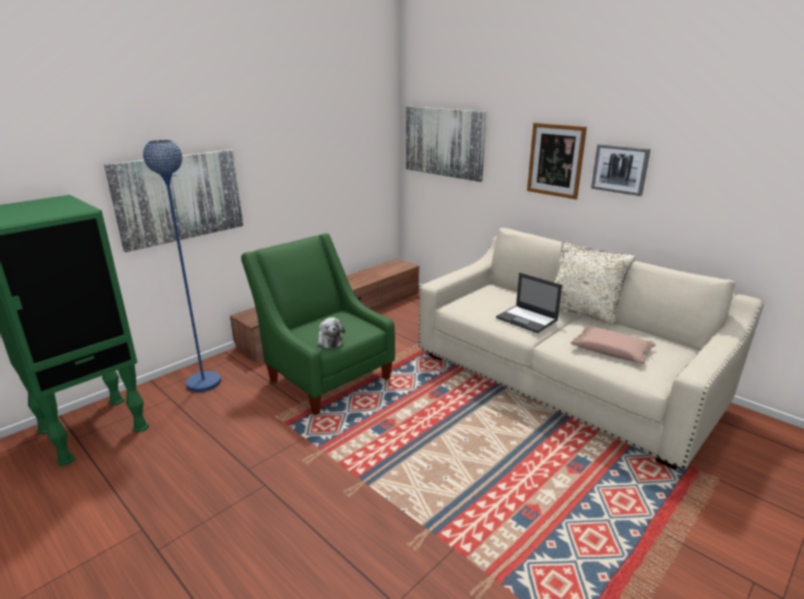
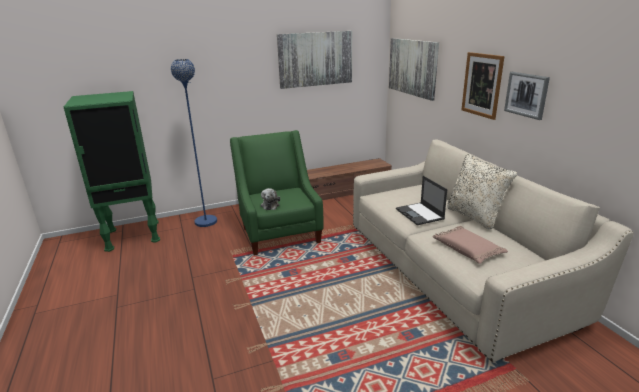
camera: 25 degrees right, 0 degrees up
picture [104,150,243,252] -> picture moved to [277,31,352,89]

